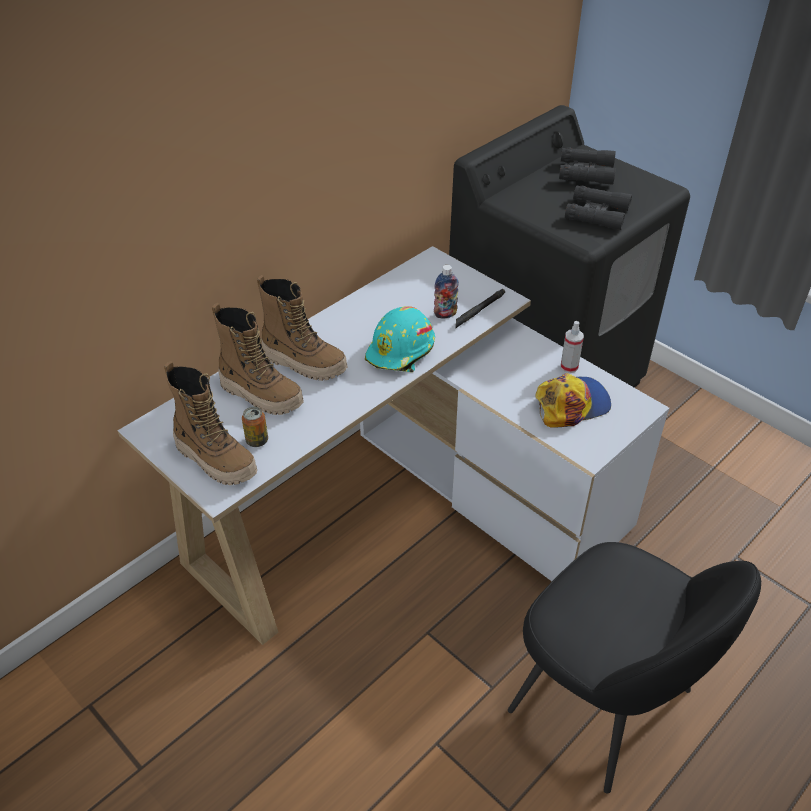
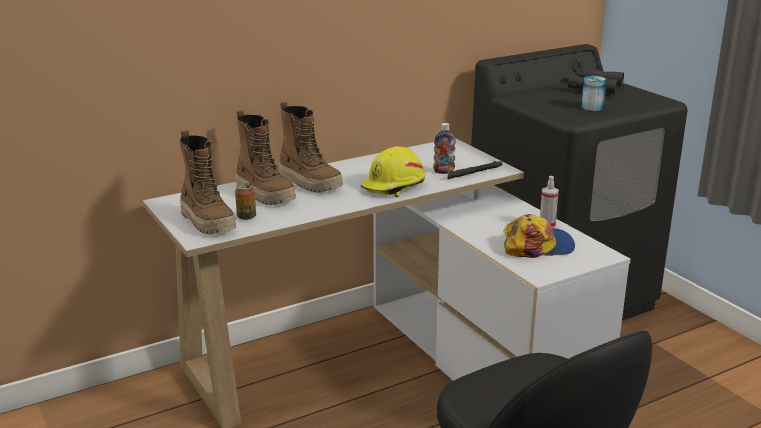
camera: 15 degrees right, 20 degrees down
turquoise hard hat [365,306,435,372] -> yellow hard hat [361,146,425,197]
black binoculars [565,185,632,230] -> can [581,76,607,111]

